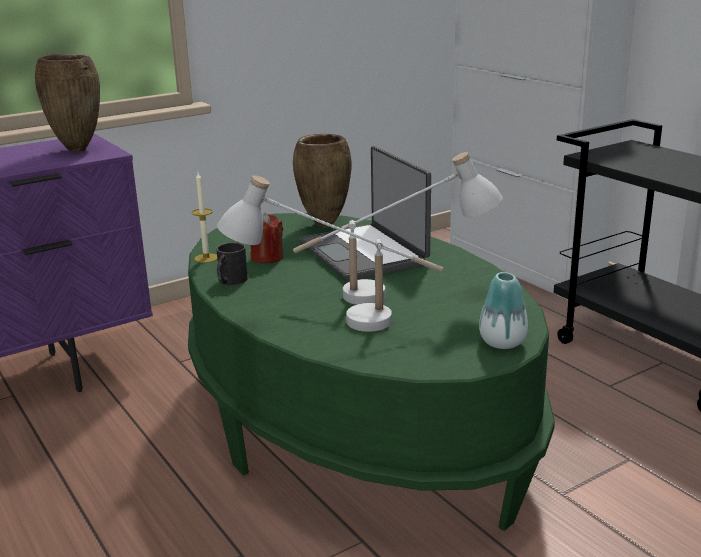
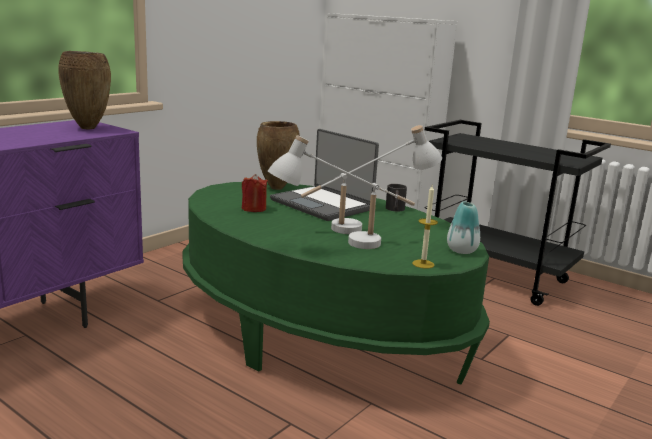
camera: 20 degrees left, 5 degrees down
candle [191,172,217,263] -> candle moved to [412,185,438,269]
black mug [217,243,248,285] -> black mug moved to [386,184,407,211]

